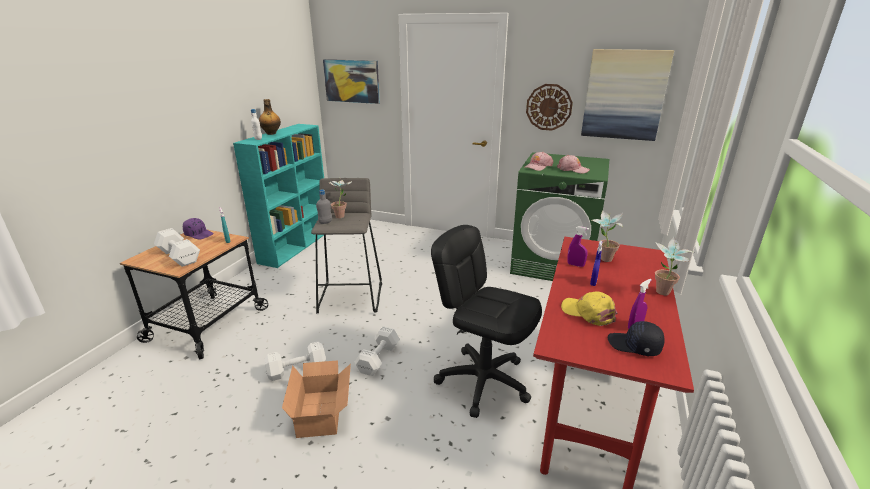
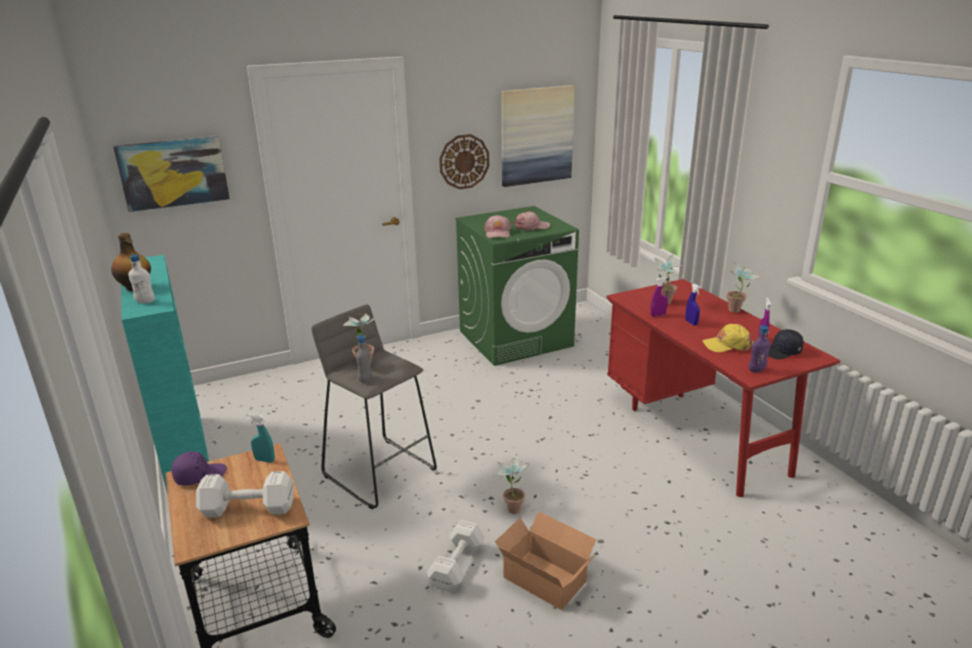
camera: 45 degrees left, 0 degrees up
white dumbbell [355,326,400,376] -> potted plant [497,457,529,514]
black office chair [431,225,542,418] -> none
none -> purple bottle [749,325,771,372]

